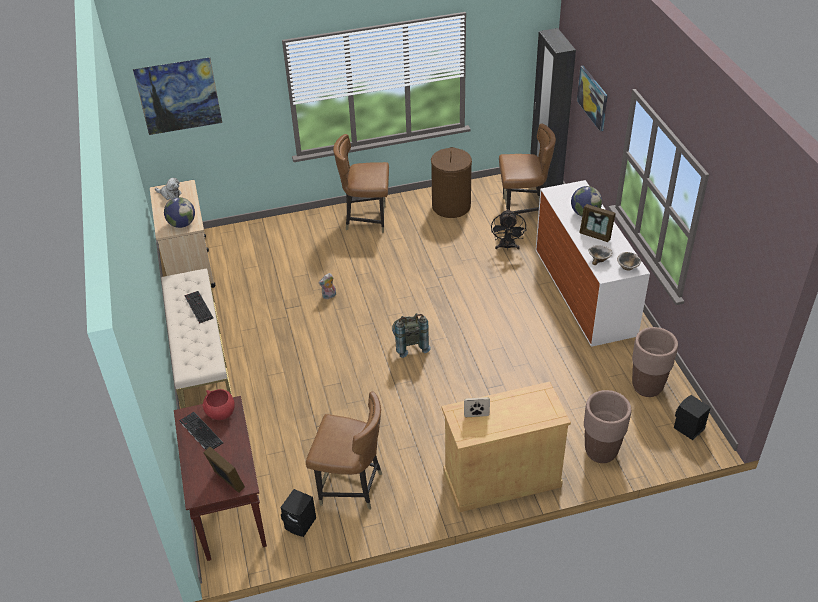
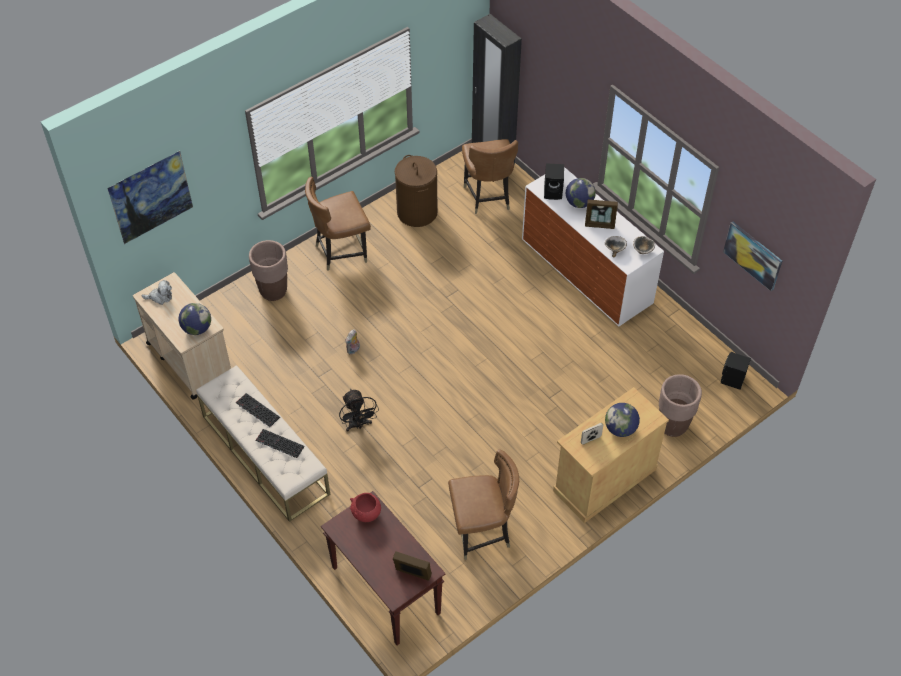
camera: 25 degrees left, 10 degrees up
keyboard [179,412,223,450] -> keyboard moved to [256,429,305,458]
black speaker [281,489,316,537] -> black speaker moved to [544,164,564,200]
grey backpack [392,313,431,358] -> none
black fan [491,209,527,250] -> black fan moved to [339,389,379,432]
brown chair [499,123,556,214] -> brown chair turned 105 degrees clockwise [462,139,518,214]
picture [577,66,608,131] -> picture moved to [723,222,782,291]
brown planter [632,327,678,397] -> brown planter moved to [249,240,288,301]
none -> globe [605,403,640,437]

